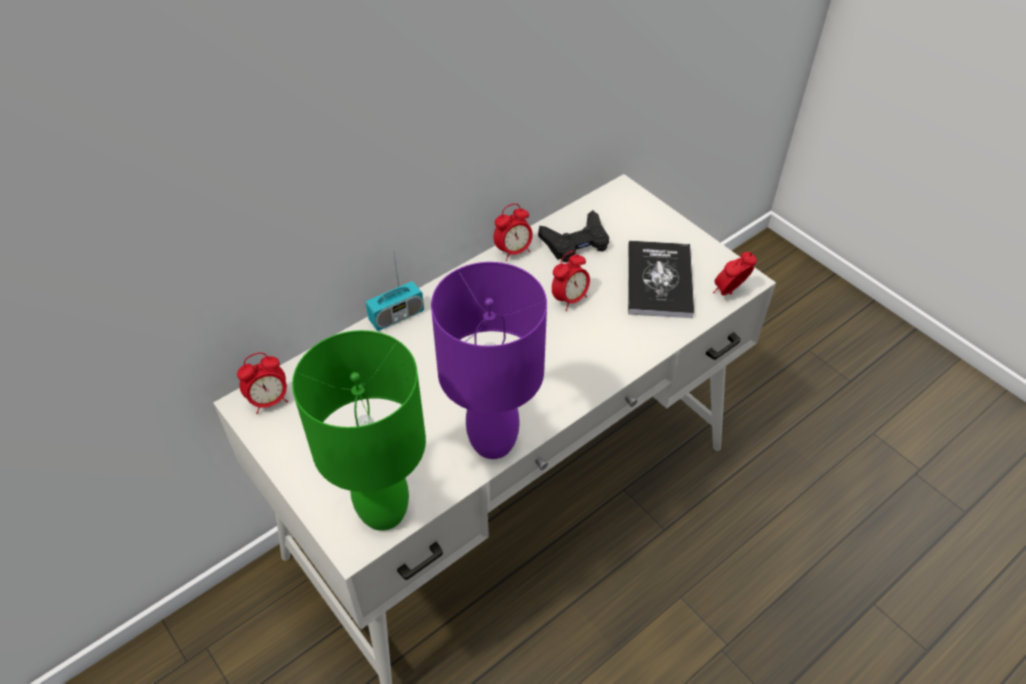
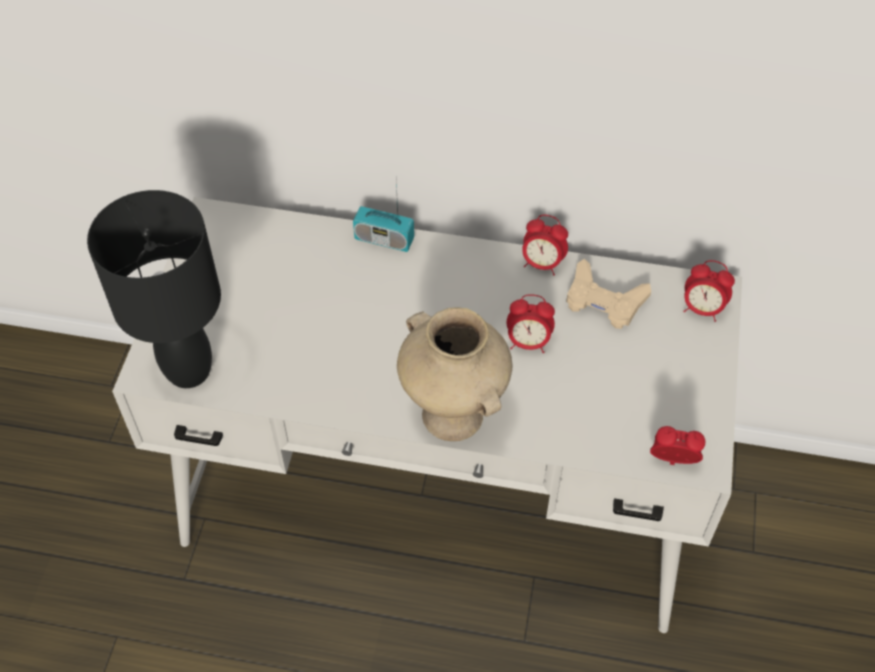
camera: 50 degrees right, 5 degrees up
alarm clock [237,353,288,414] -> alarm clock moved to [683,260,735,322]
green table lamp [292,330,426,531] -> black table lamp [87,190,221,388]
purple table lamp [431,262,547,459] -> none
black game controller [538,210,609,262] -> beige game controller [566,259,651,329]
book [628,241,694,318] -> none
none -> beige vase [397,307,512,441]

